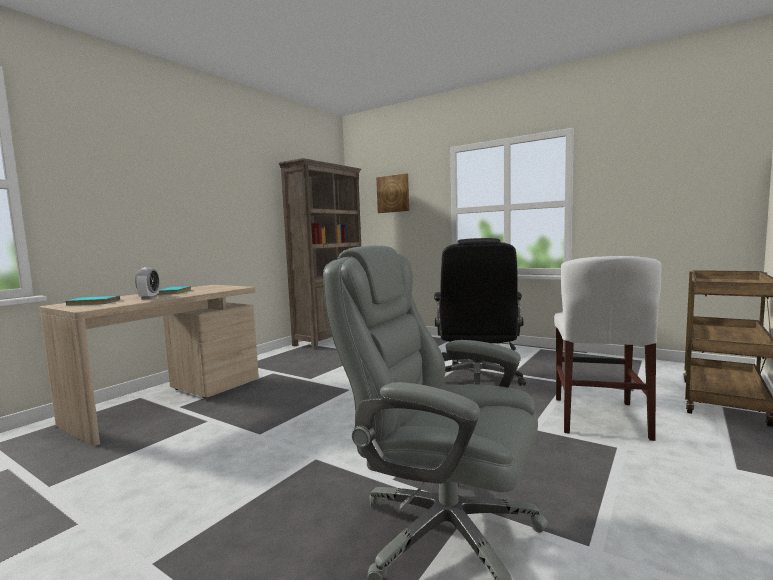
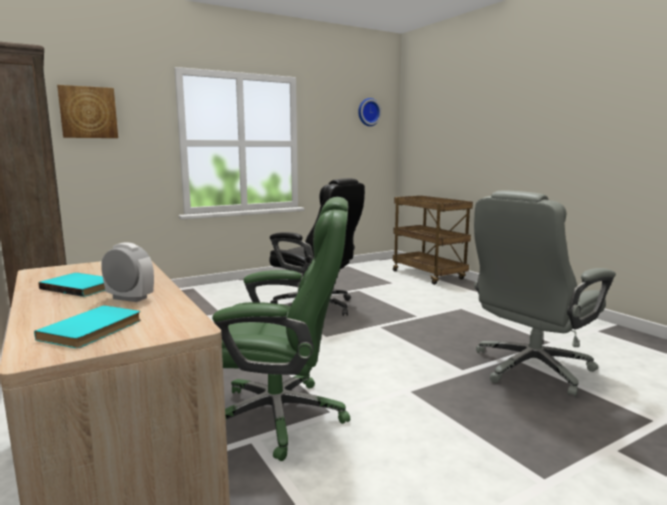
camera: 65 degrees left, 5 degrees up
white chair [554,256,661,441] -> none
none -> green office chair [212,197,350,461]
none -> wall clock [358,98,382,126]

